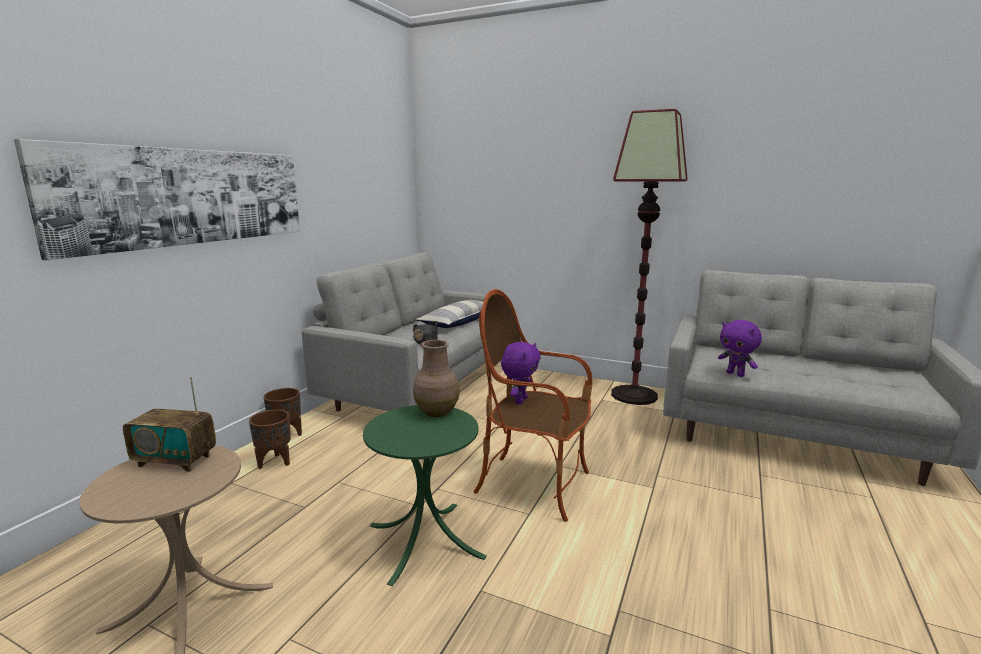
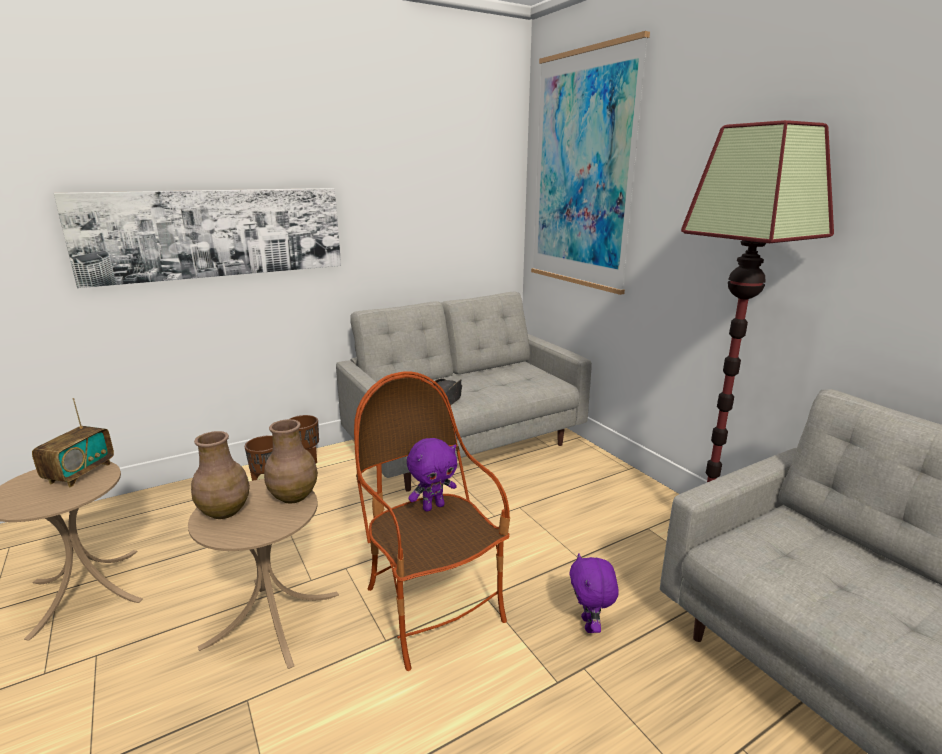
camera: 35 degrees right, 5 degrees up
radio [123,377,216,472] -> radio turned 120 degrees counterclockwise [32,398,114,487]
green side table [363,405,487,586] -> beige side table [188,479,339,669]
pillow [416,300,483,328] -> none
purple plush toy [718,320,762,377] -> purple plush toy moved to [570,553,619,633]
none -> brown vase [191,431,250,519]
none -> picture [531,31,650,295]

